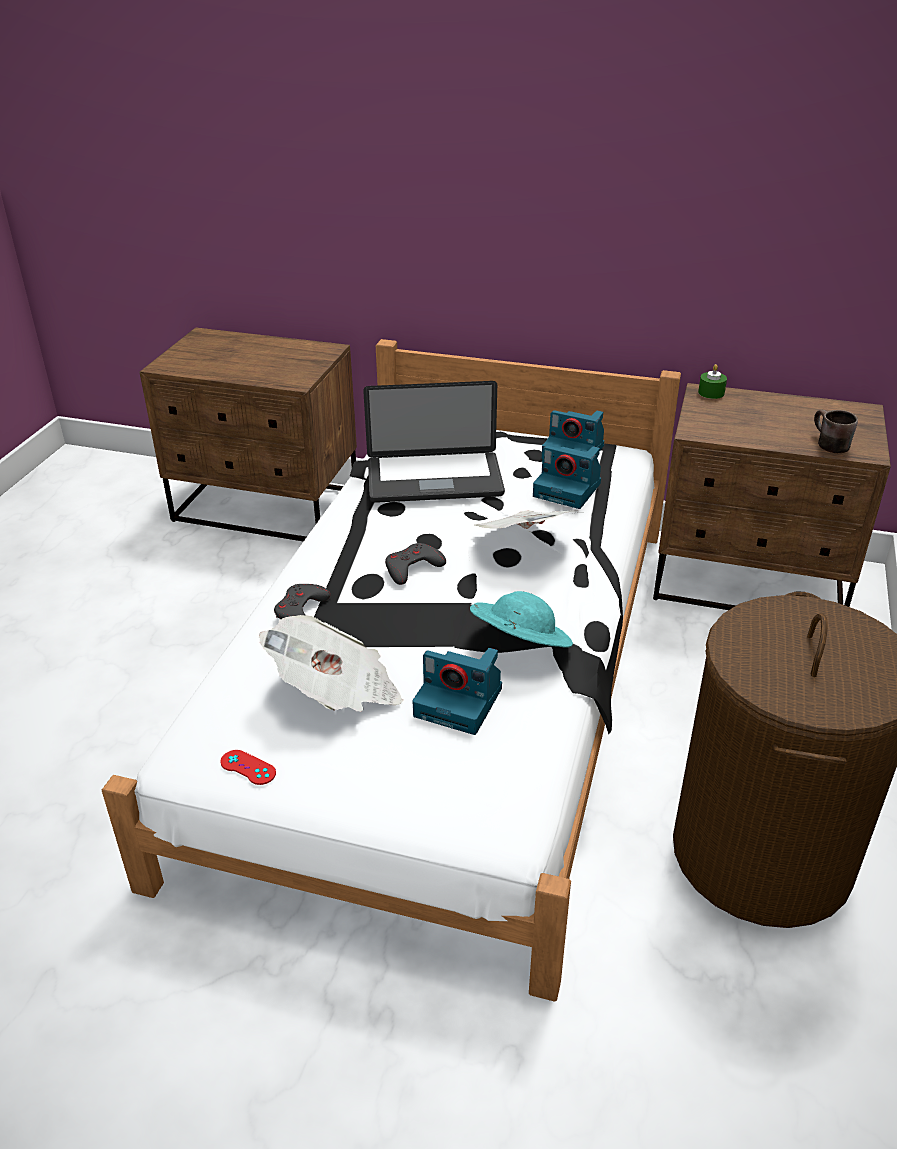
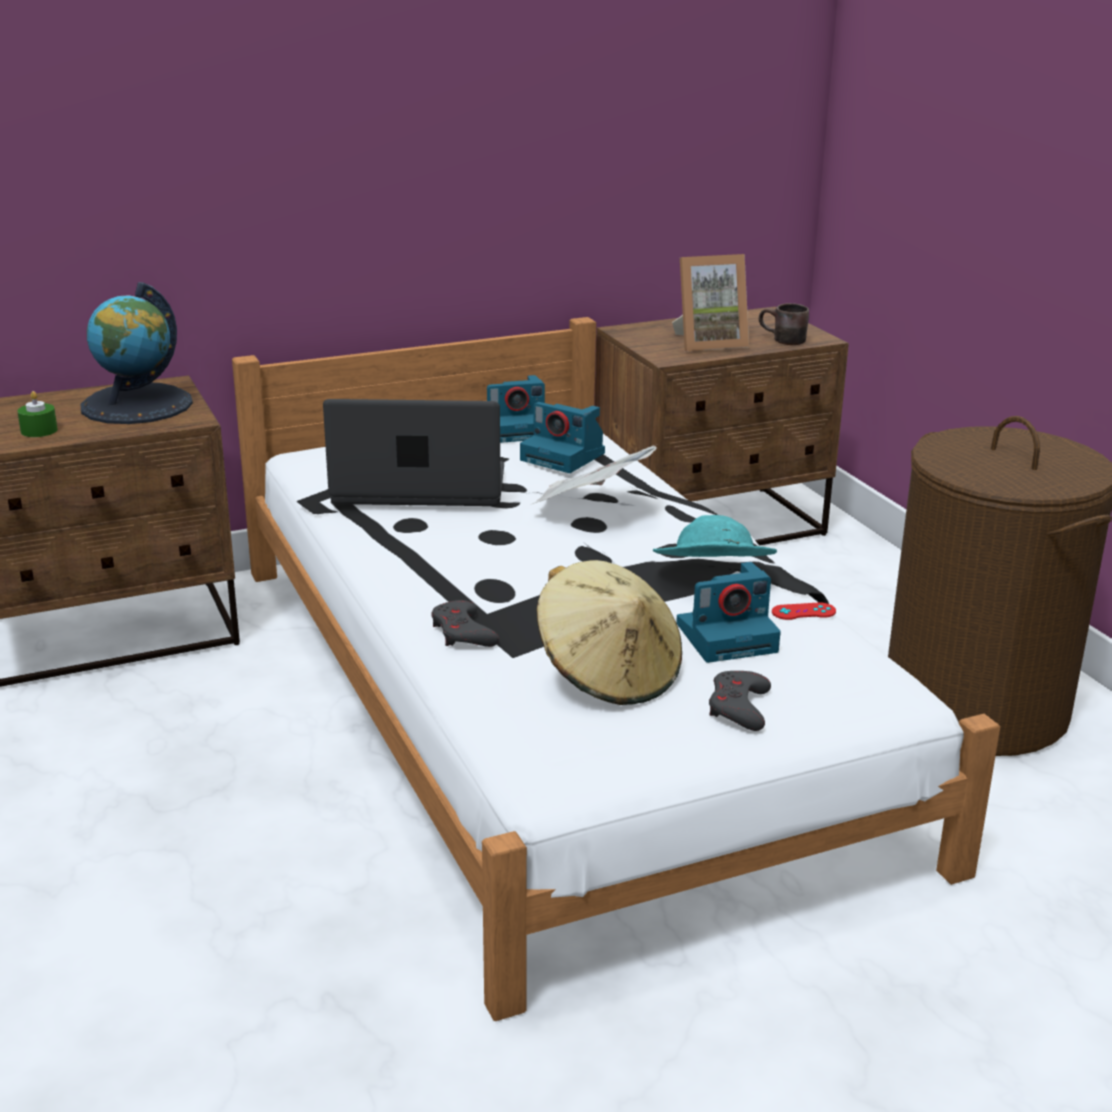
camera: 40 degrees left, 10 degrees down
red game controller [220,750,276,785] -> red game controller moved to [772,603,836,620]
newspaper [259,615,403,712] -> beige hat [537,560,682,705]
laptop [363,381,505,503] -> laptop turned 135 degrees counterclockwise [323,399,504,506]
grey game controller [385,543,446,585] -> grey game controller moved to [709,671,771,731]
camera [533,446,601,509] -> camera turned 45 degrees clockwise [520,402,605,473]
green candle [698,364,727,399] -> green candle moved to [17,391,58,437]
none -> globe [80,282,193,424]
none -> picture frame [672,254,749,352]

